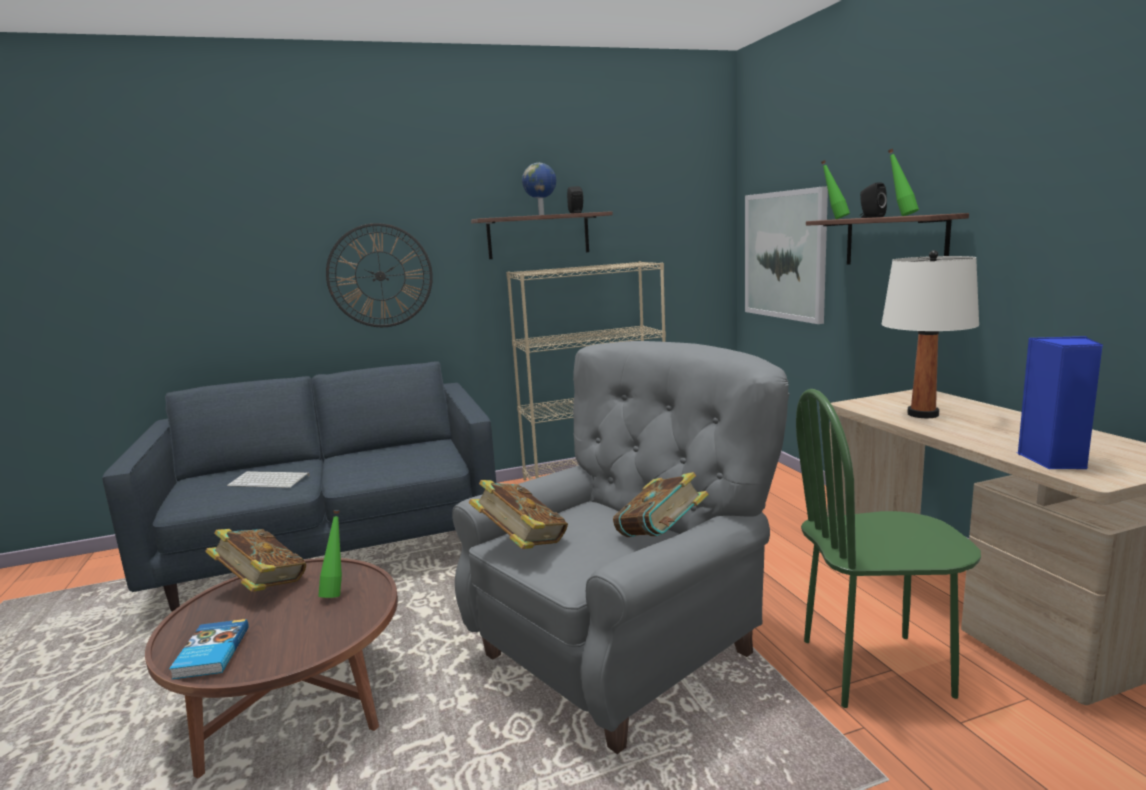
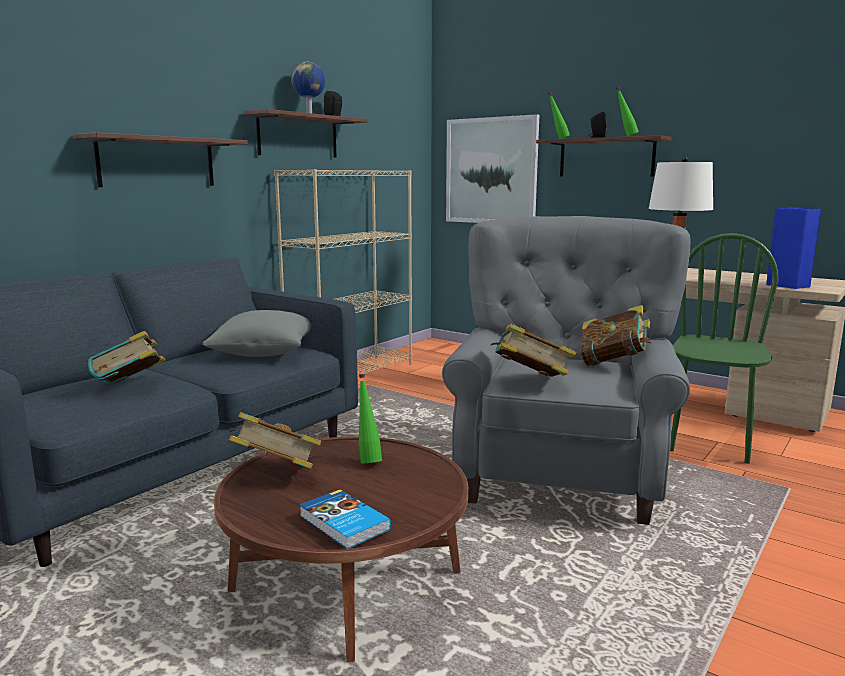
camera: 35 degrees left, 0 degrees up
keyboard [227,471,310,488] -> book [88,331,165,384]
wall clock [326,223,433,327] -> shelf [73,132,248,187]
green chair [796,389,981,708] -> green chair turned 150 degrees clockwise [670,233,778,464]
none -> grey pillow [202,310,311,357]

